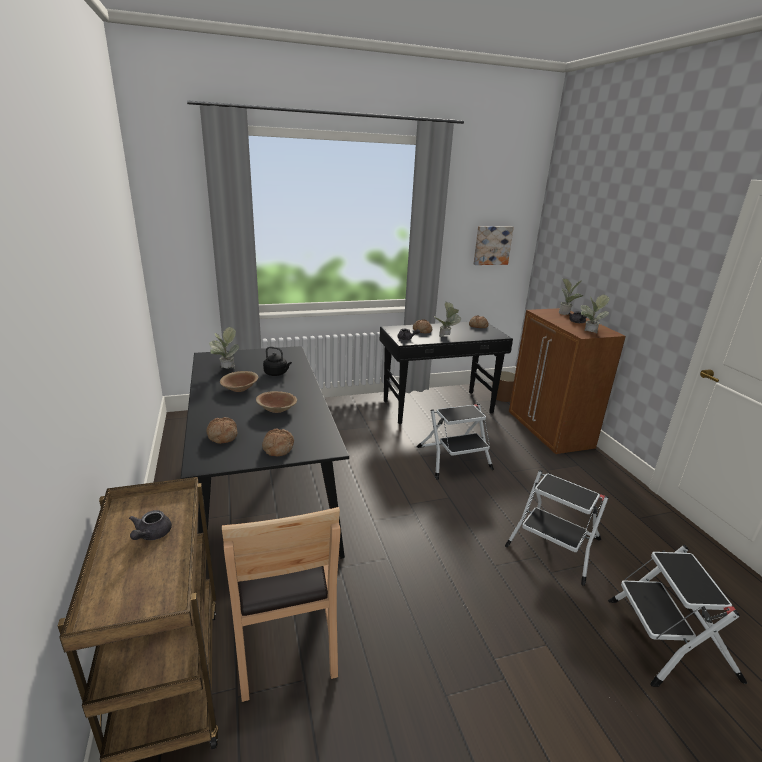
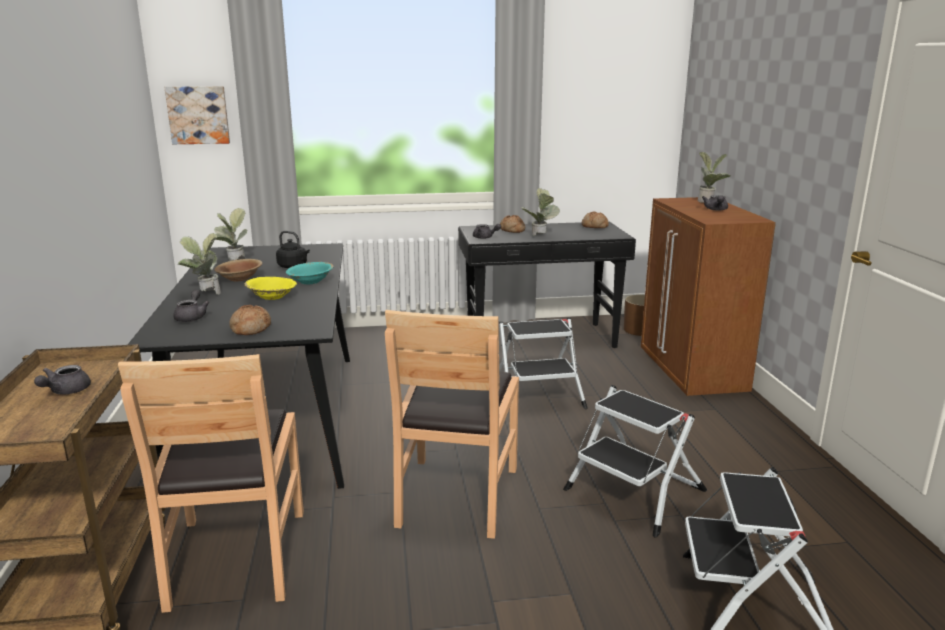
camera: 10 degrees right, 5 degrees down
bread [206,417,237,444] -> grey teapot [173,290,209,322]
brown bowl [256,391,297,413] -> yellow bowl [244,277,297,300]
picture [474,226,514,265] -> picture moved to [164,86,230,144]
potted plant [581,295,610,333] -> potted plant moved to [178,233,221,295]
none -> turquoise bowl [286,262,334,284]
none -> brown chair [385,310,519,539]

